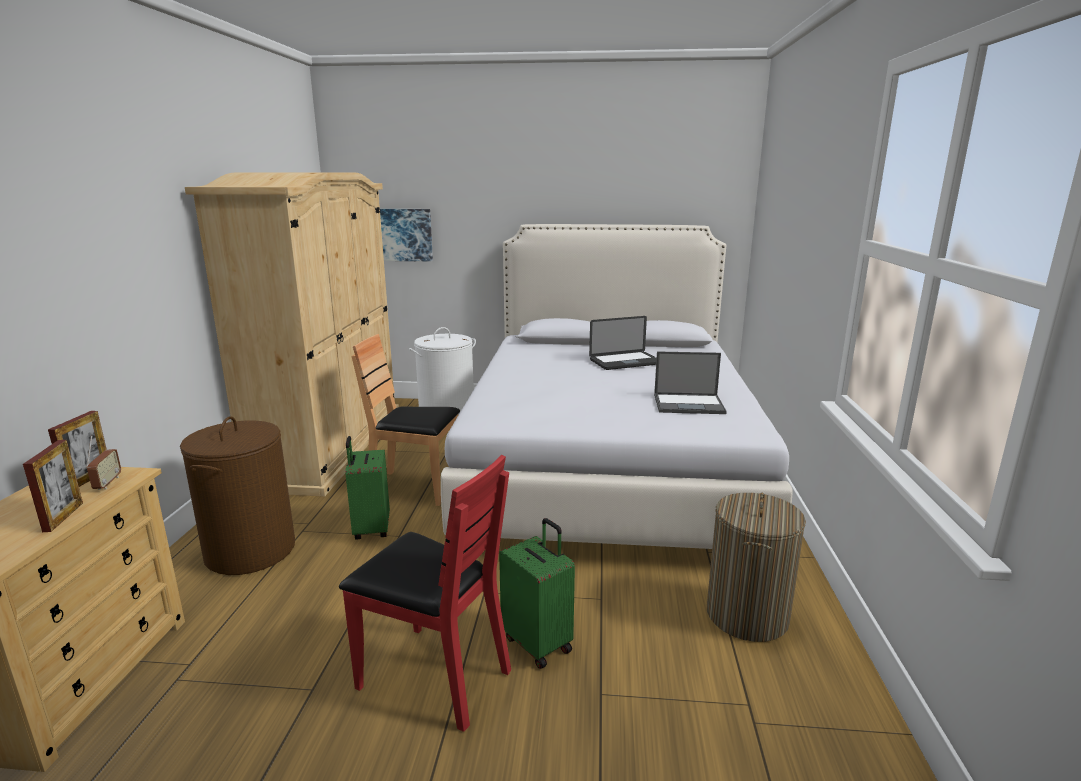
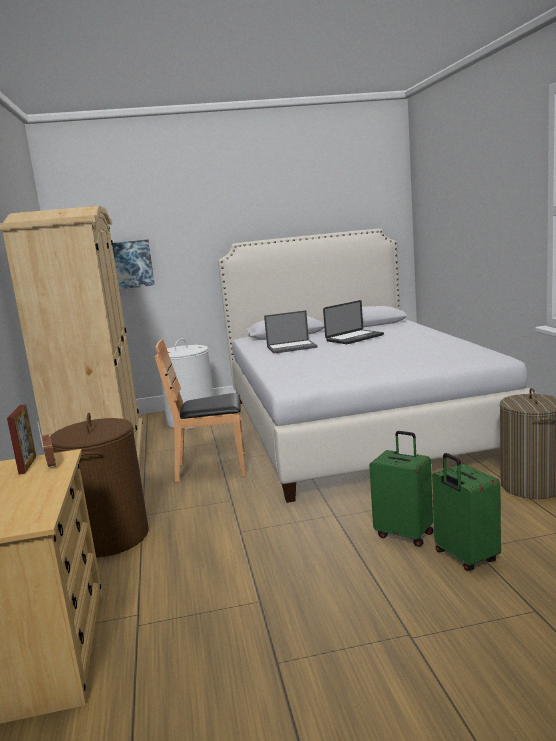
camera: 15 degrees left, 5 degrees down
picture frame [23,440,83,532] -> none
red chair [339,455,511,732] -> none
green suitcase [345,436,390,540] -> green suitcase moved to [432,453,501,571]
laptop [654,351,727,414] -> laptop moved to [264,310,318,354]

